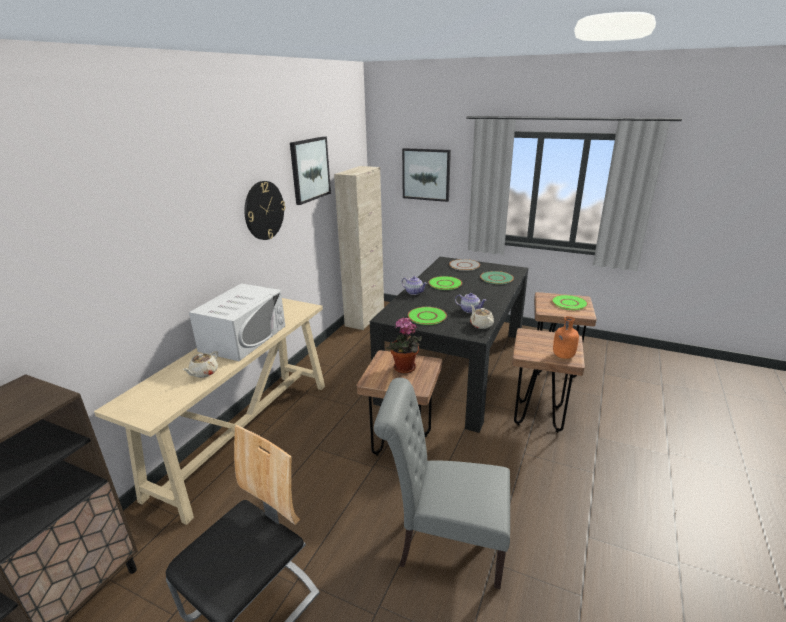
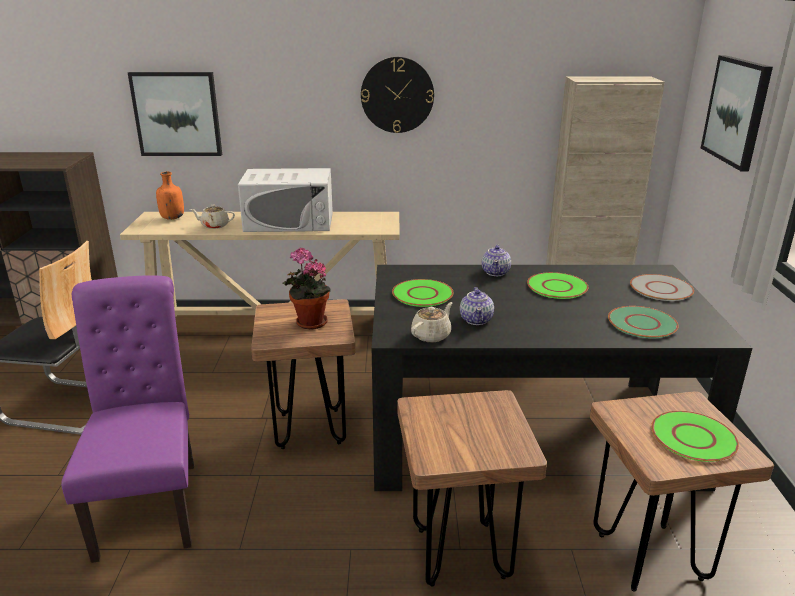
camera: 65 degrees right, 0 degrees up
picture [290,136,331,205] -> picture moved to [128,72,222,156]
grey chair [374,378,510,589] -> purple chair [61,275,194,563]
orange bottle [553,316,579,359] -> orange bottle moved to [156,172,184,220]

